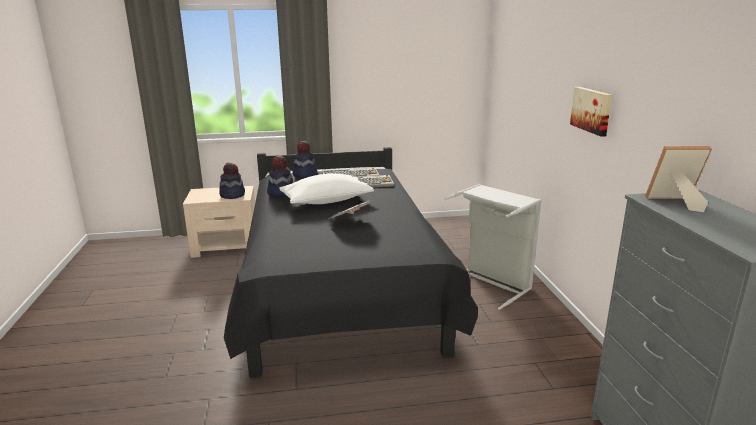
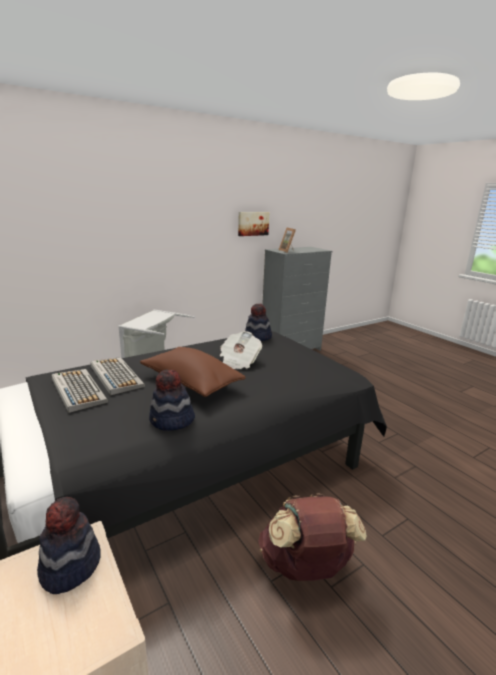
camera: 115 degrees left, 0 degrees up
white pillow [279,173,374,204] -> brown pillow [140,347,246,397]
hat [293,141,318,178] -> hat moved to [245,304,272,341]
picture [570,87,612,137] -> picture moved to [238,212,269,236]
none -> brown backpack [258,493,367,581]

